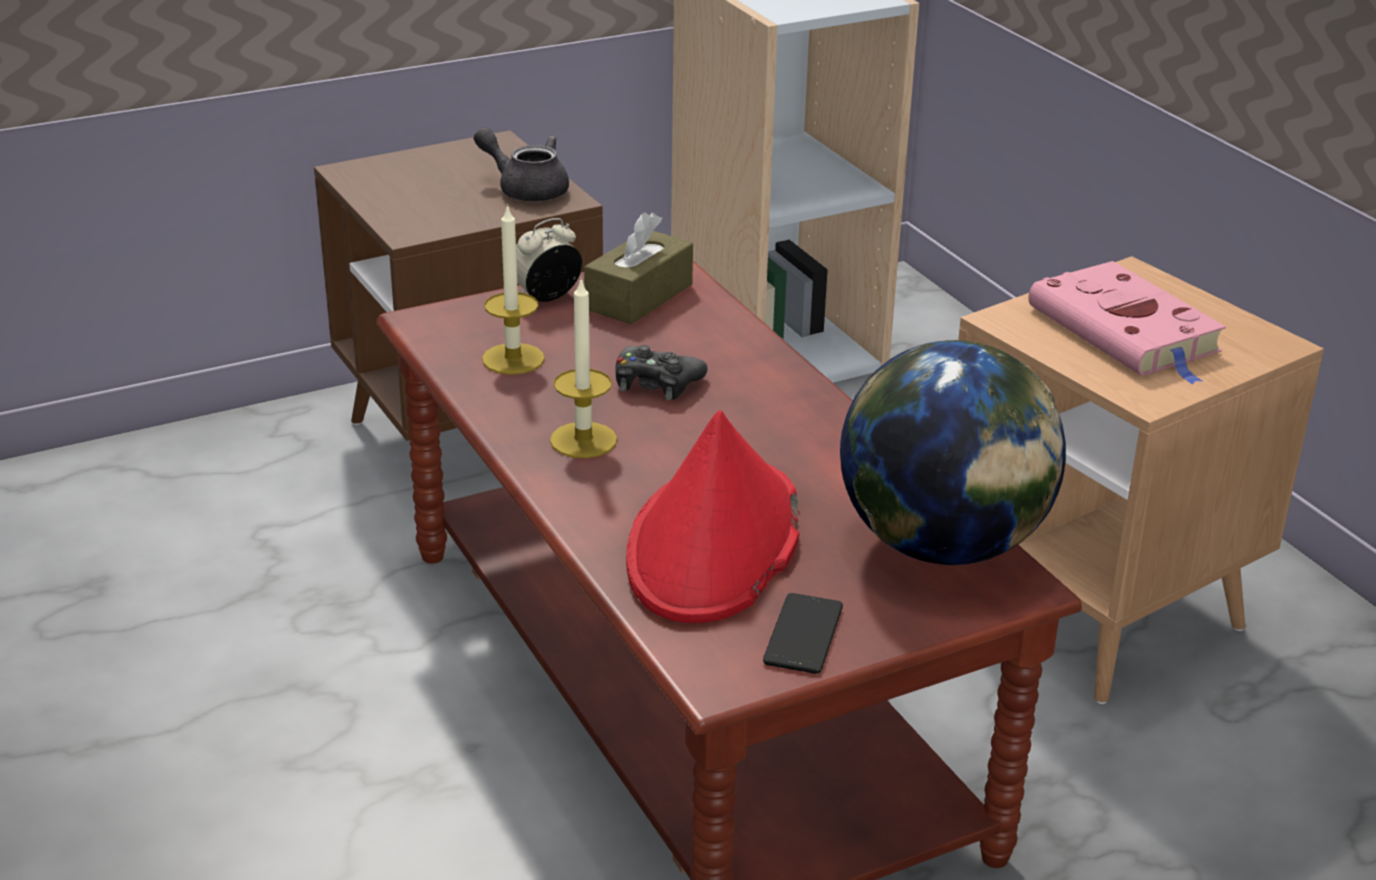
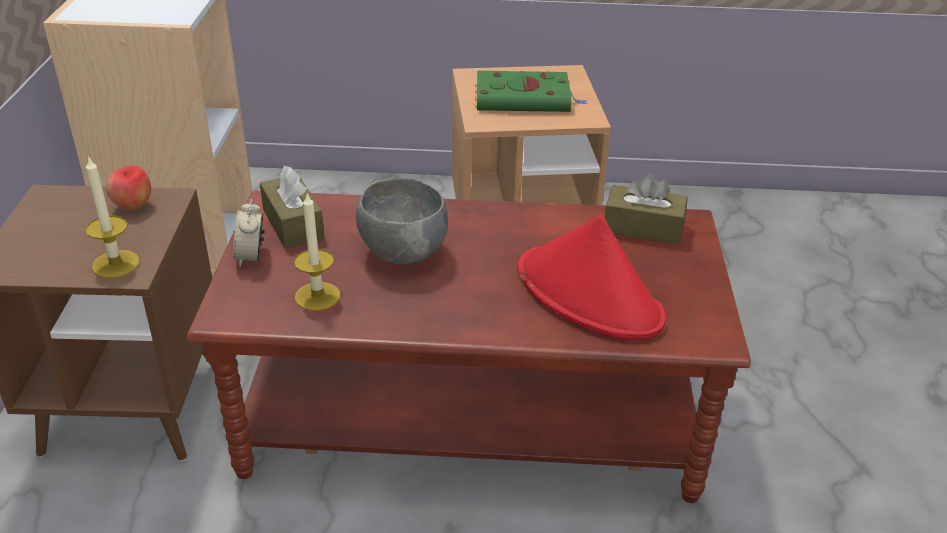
camera: 60 degrees left, 5 degrees up
grey teapot [474,127,569,202] -> apple [106,165,151,211]
candle [550,277,617,458] -> candle moved to [85,156,140,278]
black game controller [615,345,708,400] -> grey bowl [356,178,448,265]
phone [763,593,843,674] -> none
globe [840,340,1066,565] -> brown tissue box [605,174,688,245]
pink book [1028,261,1226,385] -> green book [475,71,587,112]

